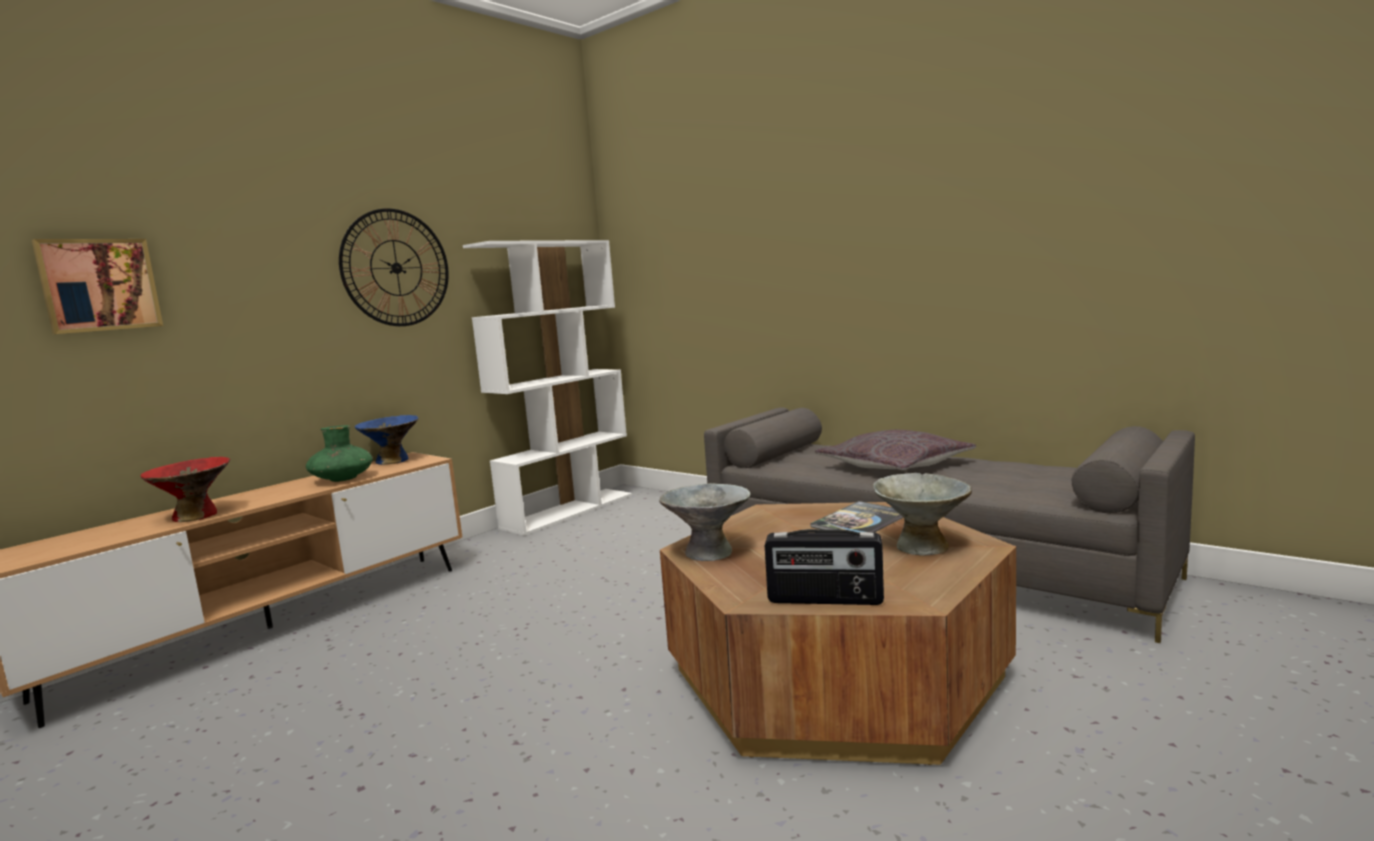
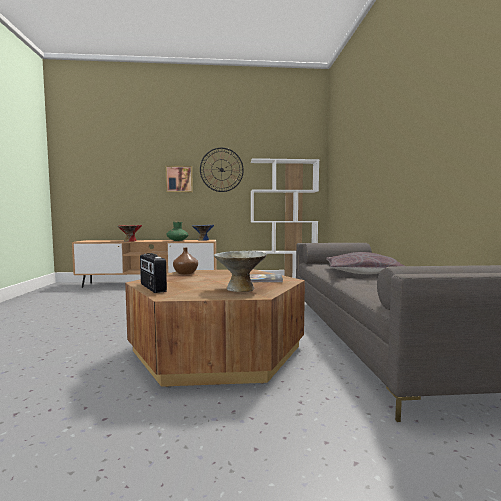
camera: 45 degrees right, 5 degrees down
picture [32,239,163,334] -> picture moved to [166,166,193,192]
grey bowl [659,483,751,561] -> brown vase [173,248,198,275]

